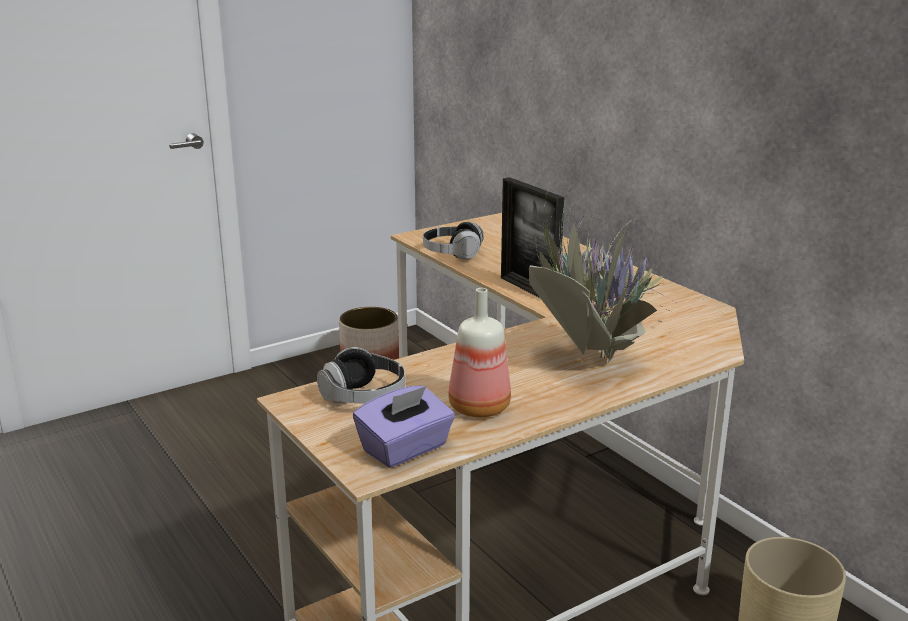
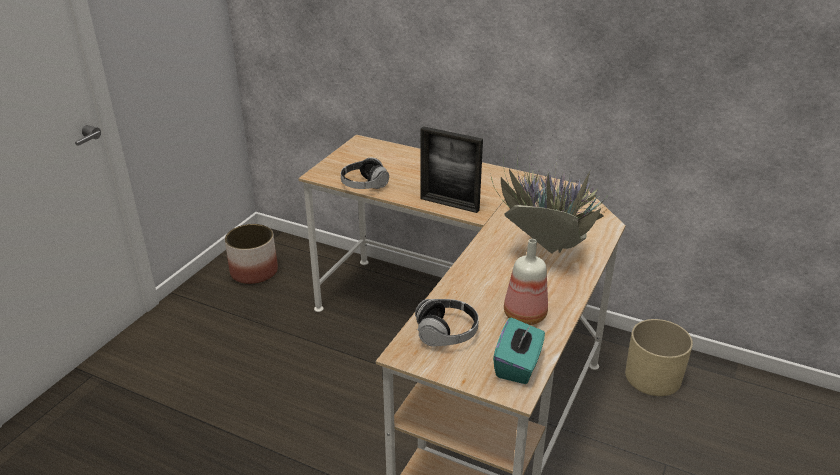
camera: 30 degrees left, 10 degrees up
purple tissue box [353,386,455,468] -> turquoise tissue box [493,317,545,384]

